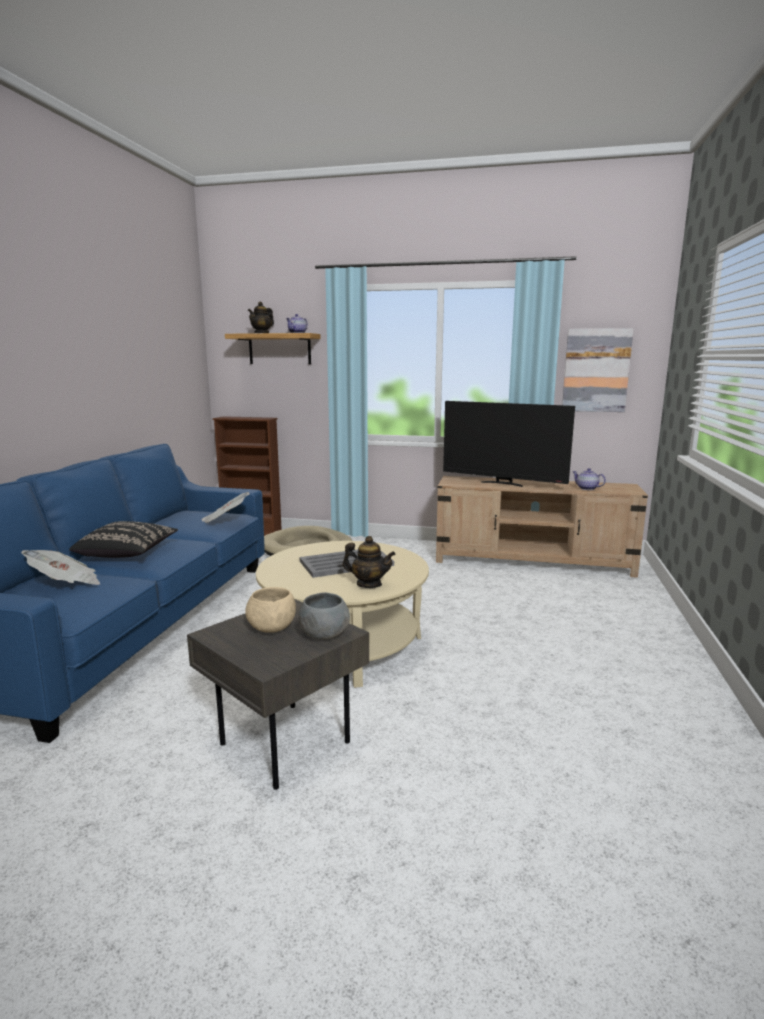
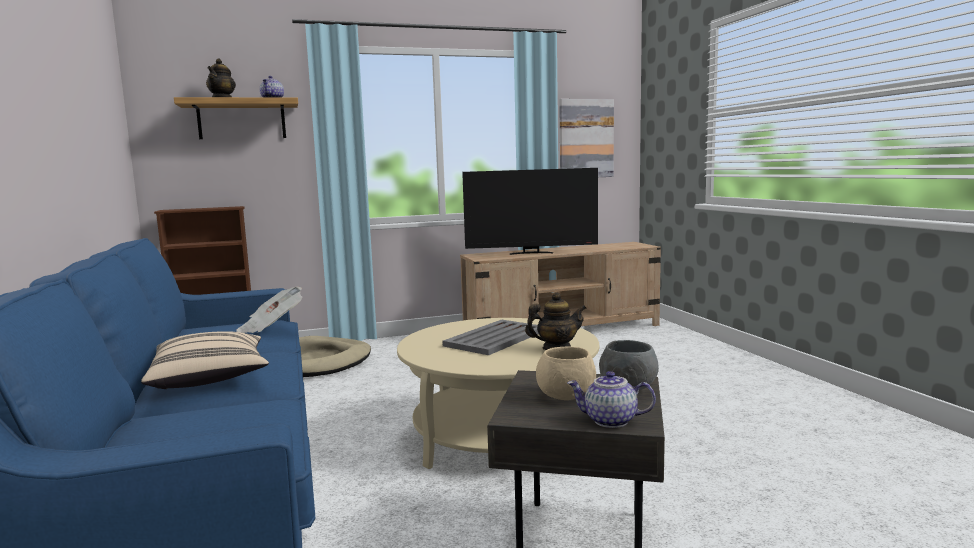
camera: 30 degrees left, 5 degrees down
newspaper [21,550,100,585] -> none
black pillow [69,521,178,558] -> beige pillow [141,331,269,389]
teapot [573,468,606,490] -> teapot moved to [567,371,656,428]

